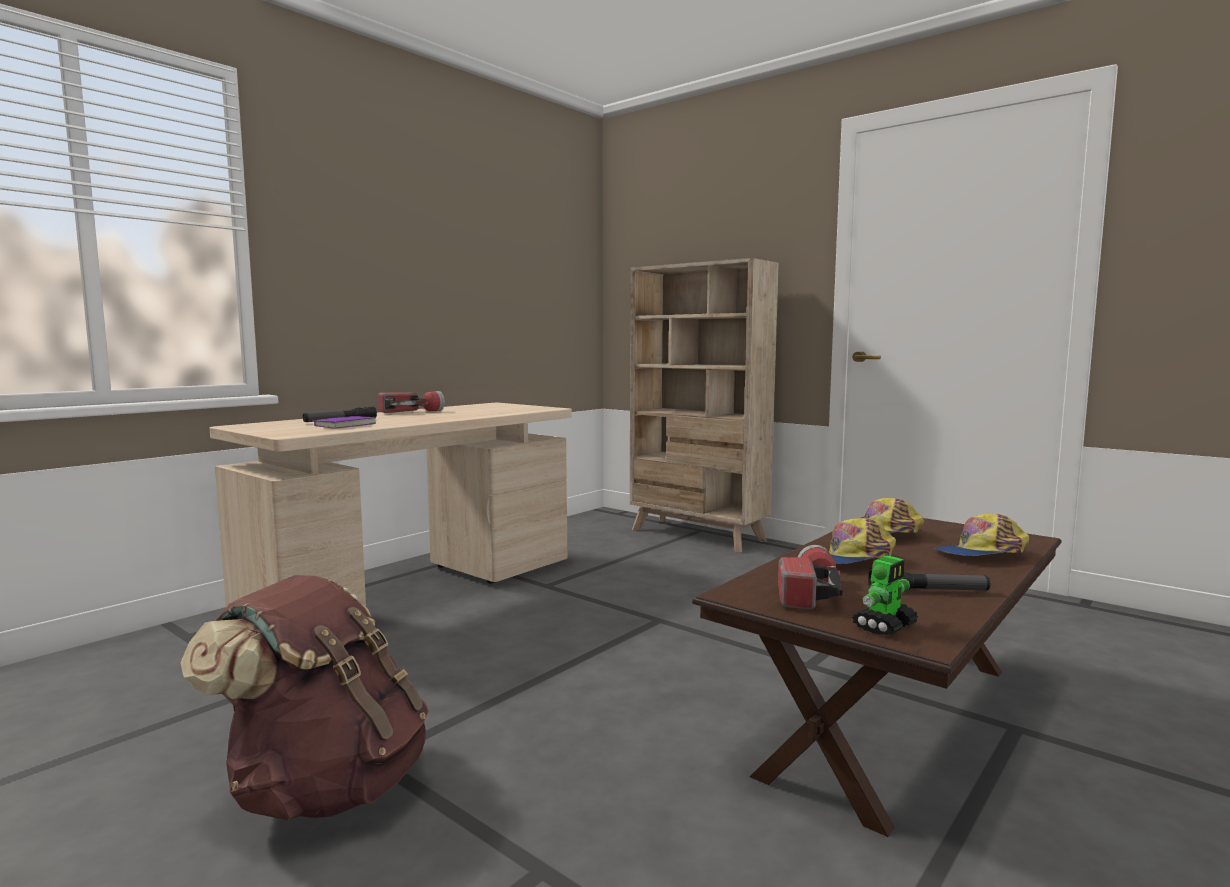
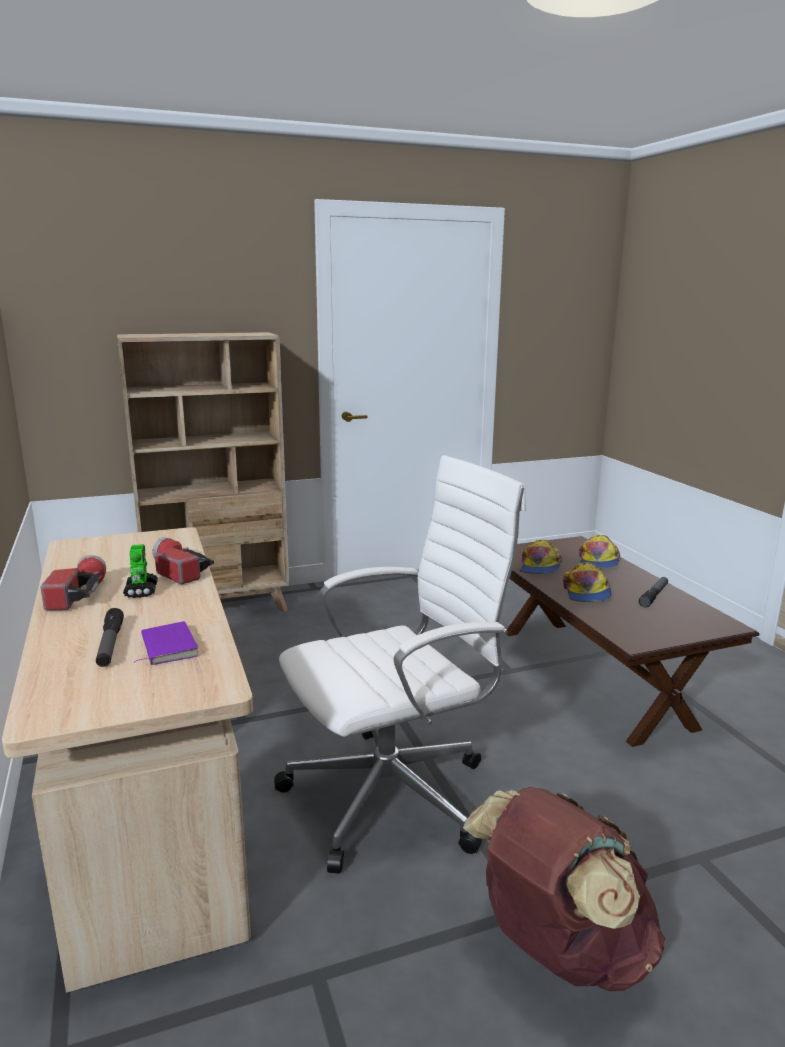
camera: 60 degrees left, 10 degrees up
flashlight [778,545,843,610] -> flashlight moved to [153,537,214,584]
toy robot [852,555,919,635] -> toy robot moved to [123,544,158,598]
none -> white office chair [274,455,526,874]

